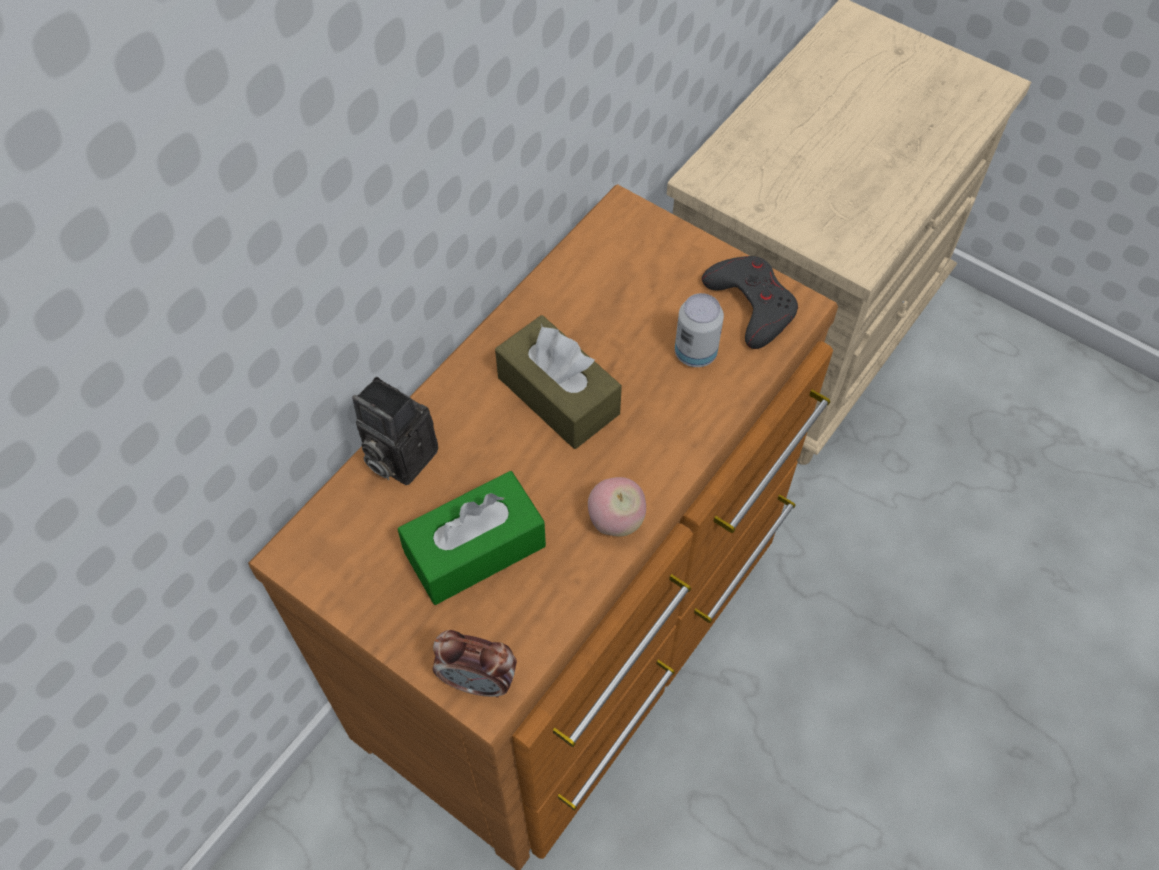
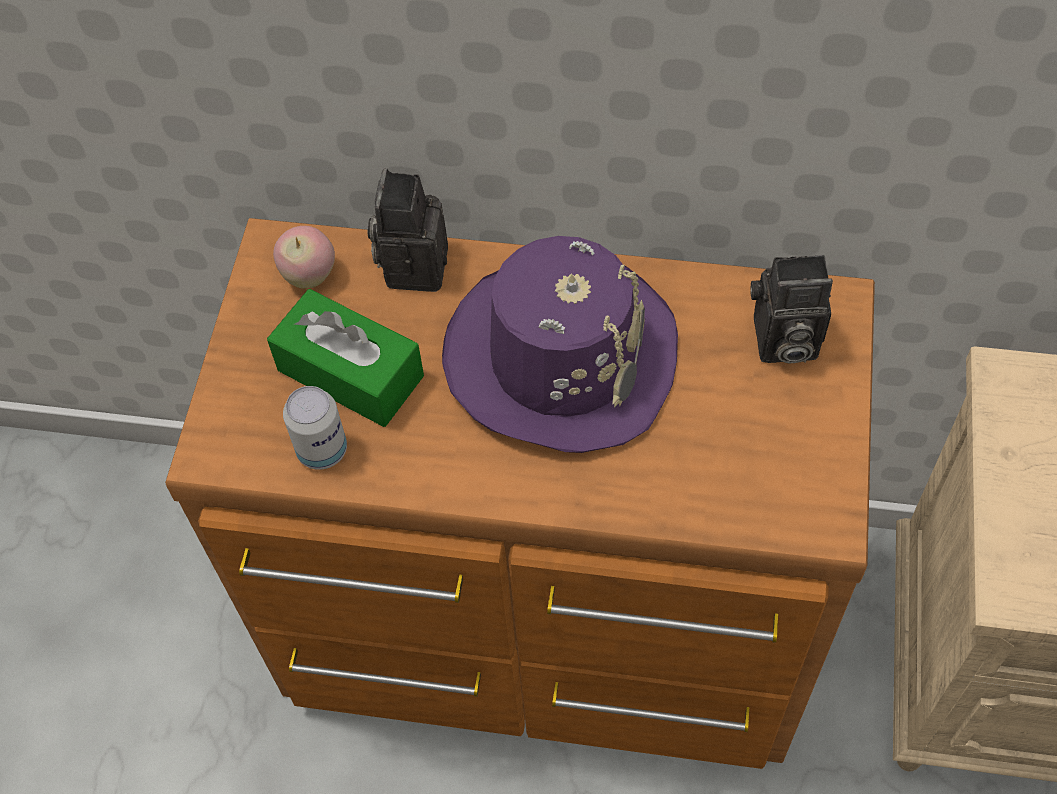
camera: 65 degrees right, 0 degrees up
alarm clock [433,630,517,698] -> none
brown tissue box [495,315,622,449] -> purple hat [442,236,678,453]
apple [588,477,646,536] -> apple moved to [273,226,335,289]
can [675,293,724,367] -> can moved to [283,386,347,470]
grey game controller [702,256,798,349] -> none
none -> camera [750,255,833,363]

